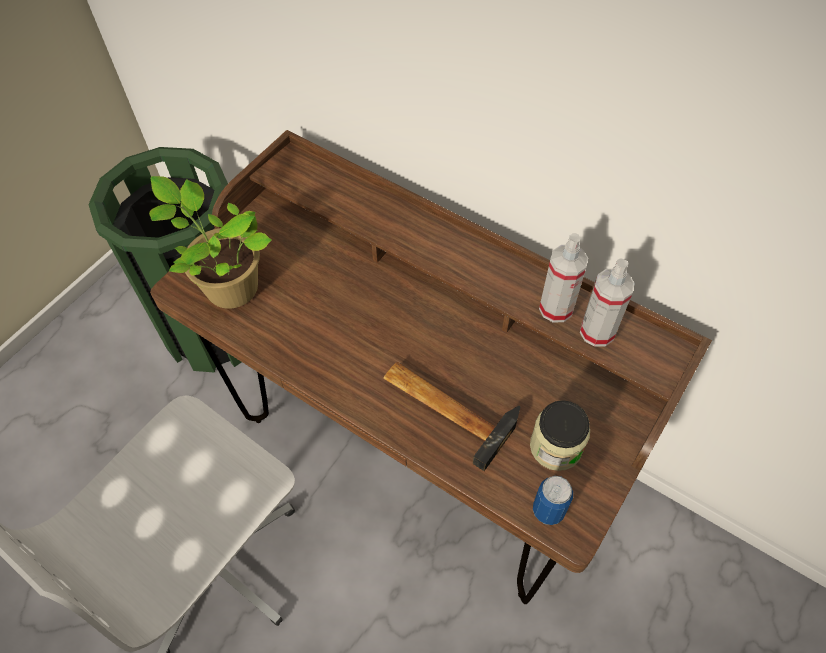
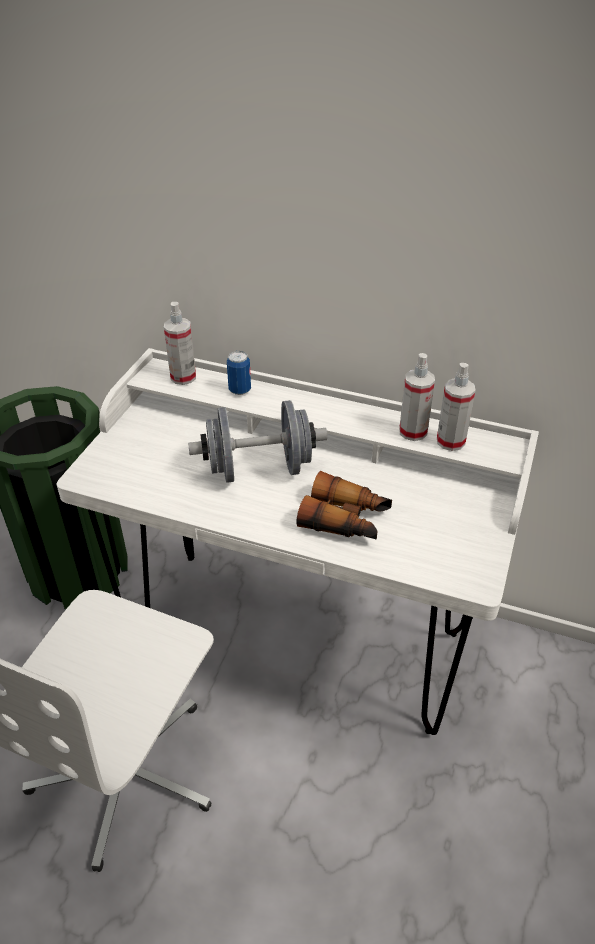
camera: 15 degrees left, 15 degrees down
potted plant [149,176,271,309] -> none
brown desk [150,130,712,604] -> white desk [57,348,539,735]
hammer [383,362,521,471] -> binoculars [296,471,392,539]
jar [530,400,590,471] -> none
can [533,476,573,525] -> can moved to [227,351,251,395]
none -> spray bottle [164,302,196,385]
none -> grey dumbbell [188,400,327,483]

